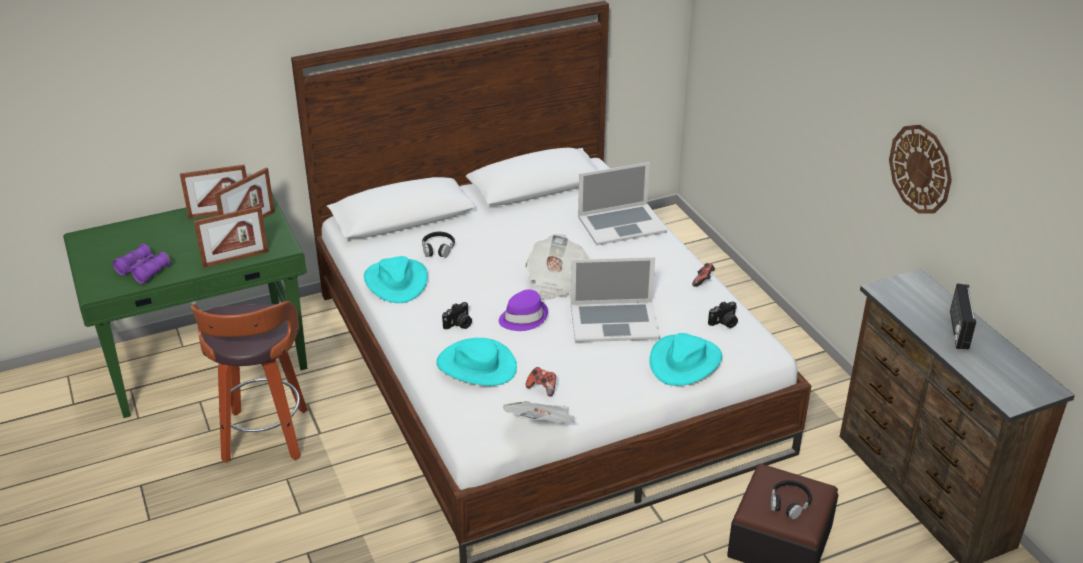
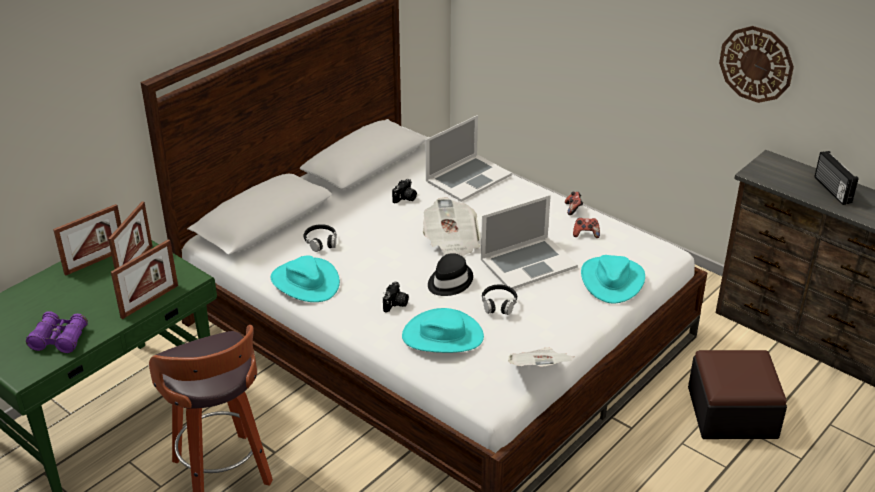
camera: 25 degrees left, 0 degrees up
purple hat [499,289,548,331] -> black hat [428,253,473,296]
game controller [526,367,556,396] -> game controller moved to [573,218,600,238]
camera [708,301,738,328] -> camera moved to [392,179,417,203]
black headphones [771,480,812,519] -> black headphones moved to [482,284,517,315]

